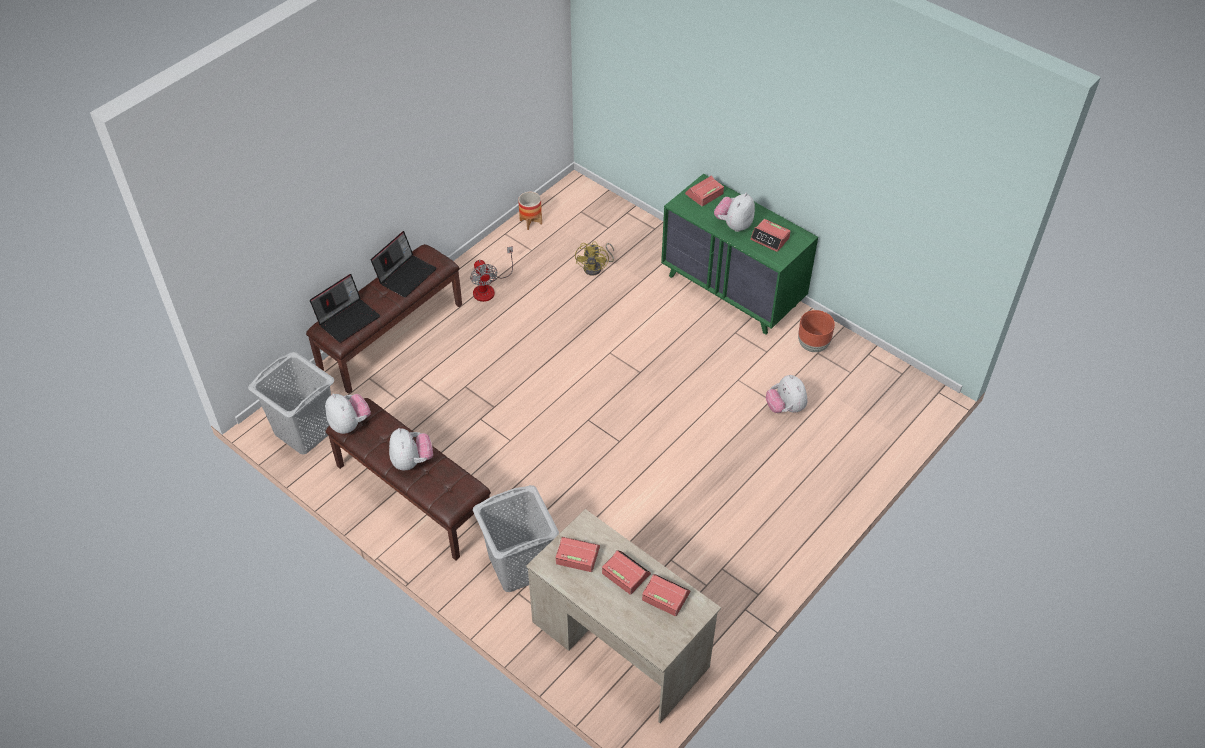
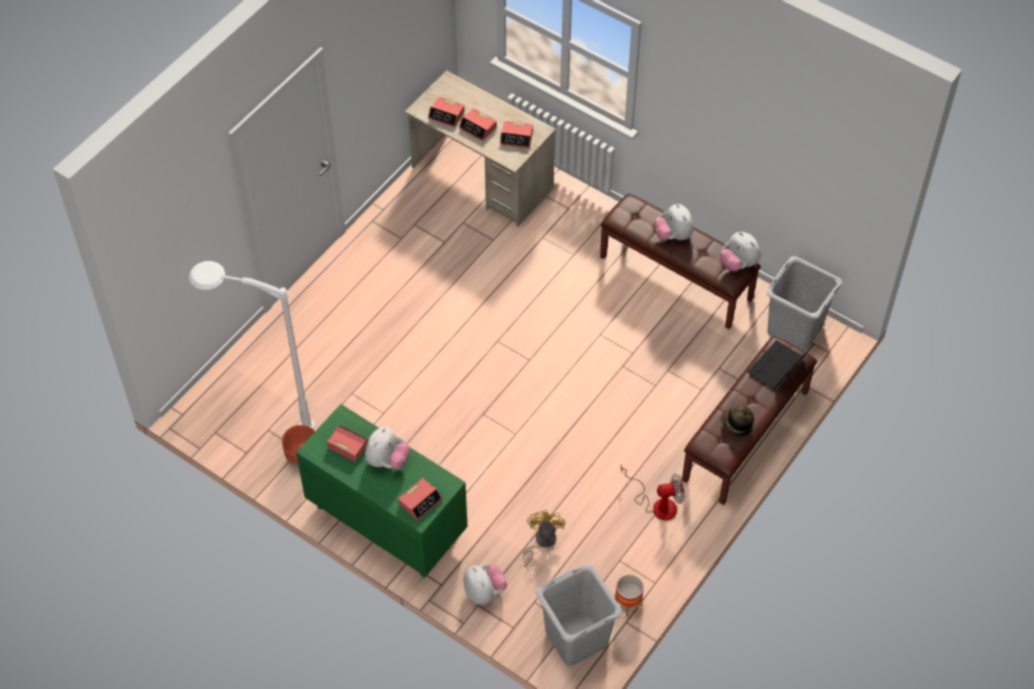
camera: 175 degrees right, 5 degrees up
laptop [371,231,437,297] -> hat [721,405,754,437]
fan [470,246,513,302] -> fan turned 105 degrees clockwise [621,464,685,521]
grey laundry basket [473,485,559,592] -> grey laundry basket moved to [536,564,623,666]
plush toy [766,375,808,413] -> plush toy moved to [463,565,507,605]
none -> white floor lamp [189,261,315,429]

